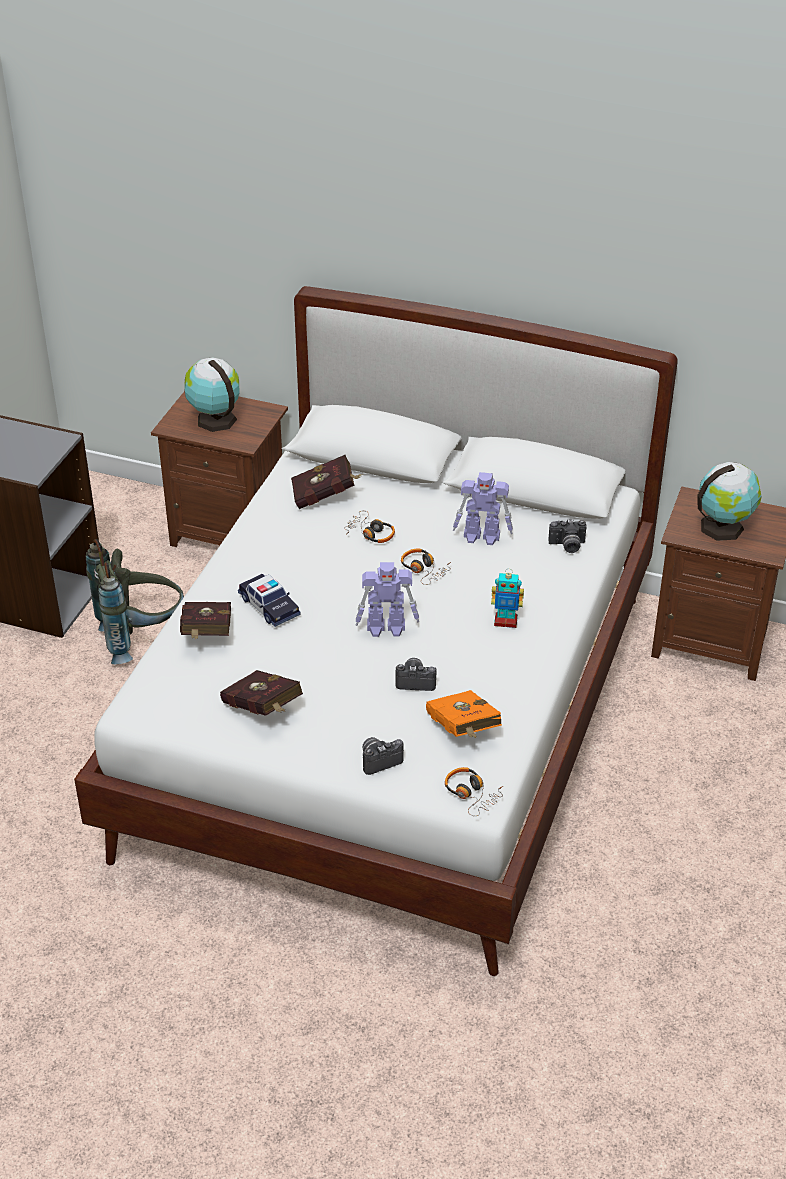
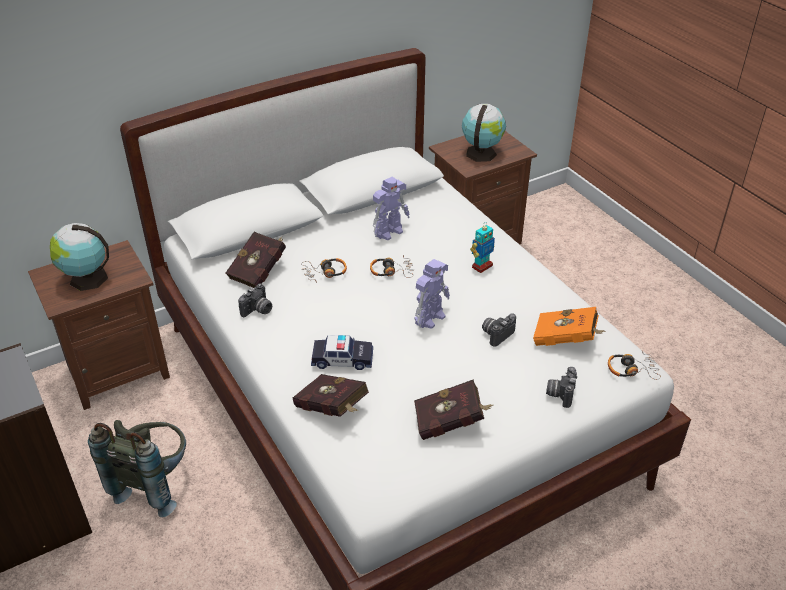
camera: 50 degrees left, 0 degrees up
camera [549,519,587,553] -> camera moved to [238,283,272,318]

